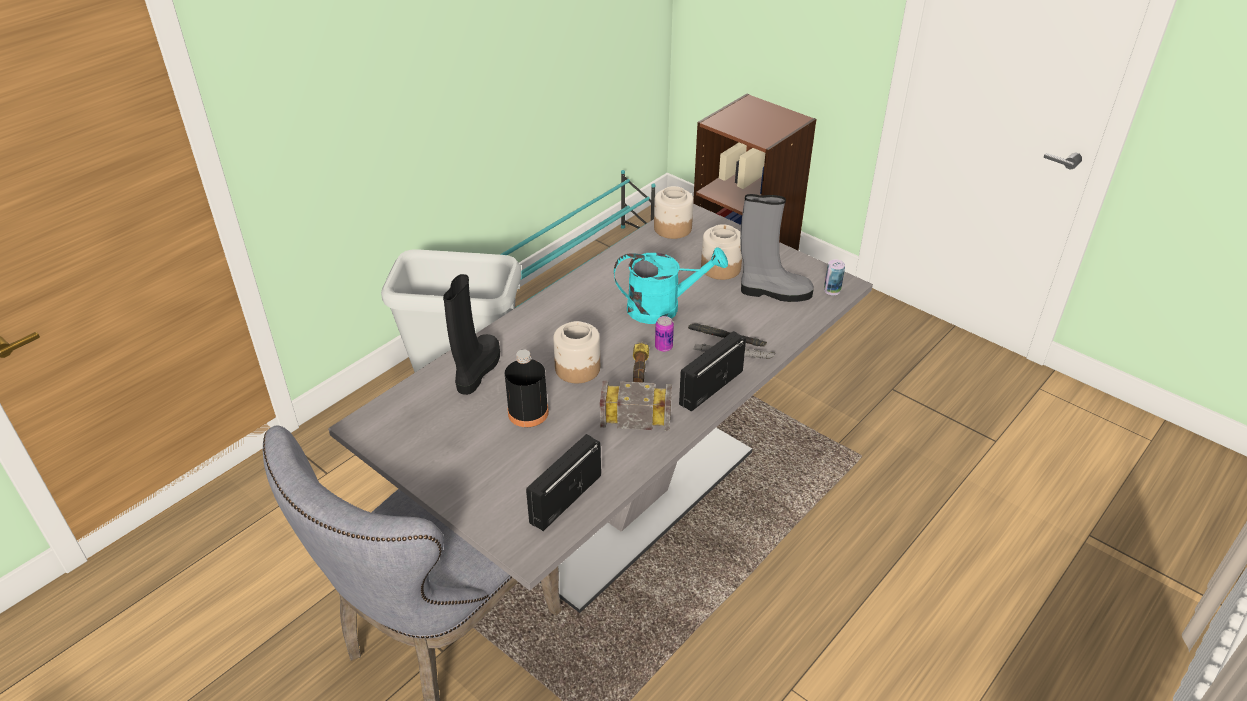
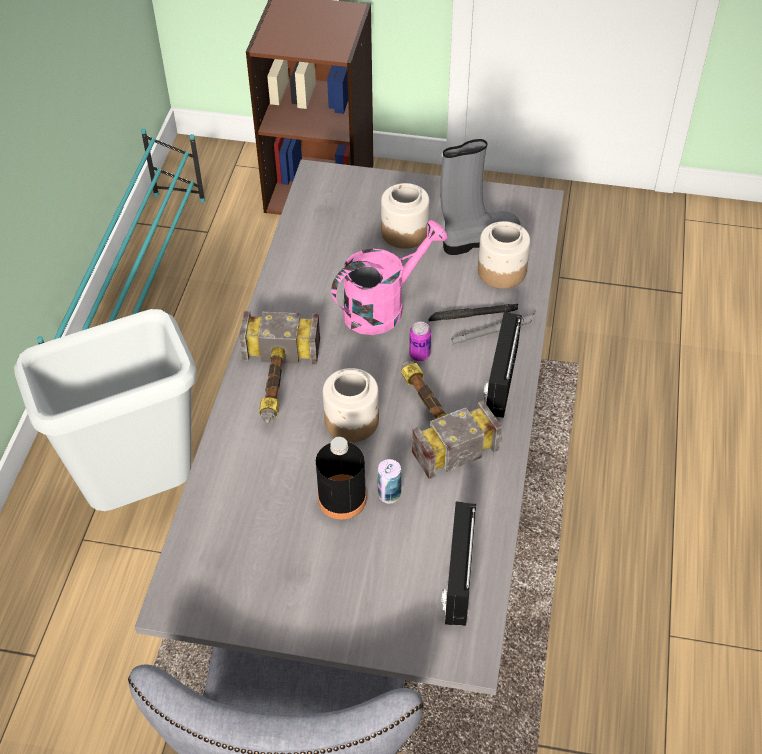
camera: 30 degrees left, 10 degrees up
black boot [443,274,500,395] -> none
turquoise watering can [614,247,728,324] -> pink watering can [331,220,448,335]
jar [654,186,693,239] -> jar moved to [478,221,530,289]
can [824,259,845,295] -> can moved to [377,459,401,504]
none -> hammer [239,311,320,423]

